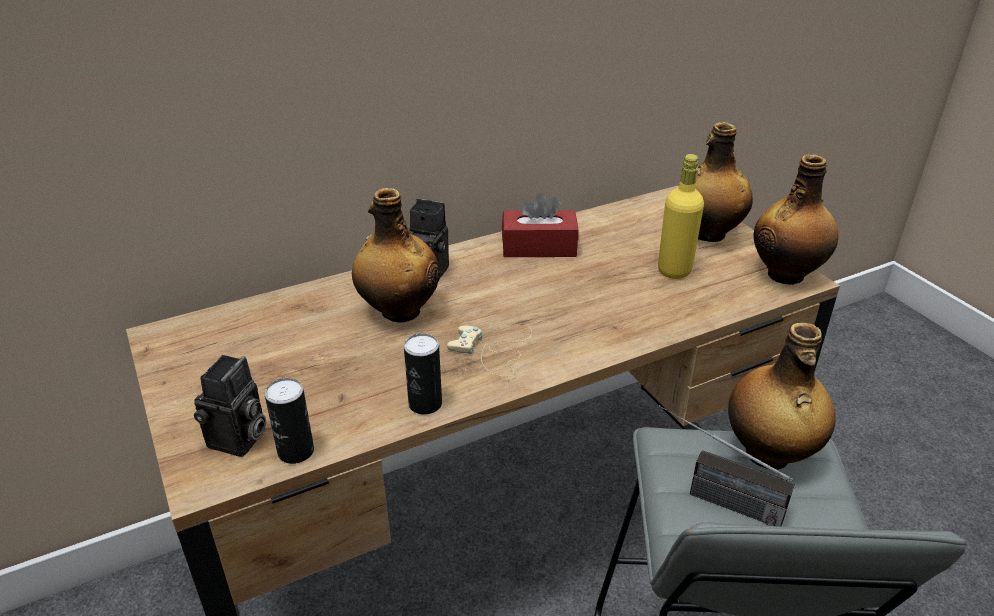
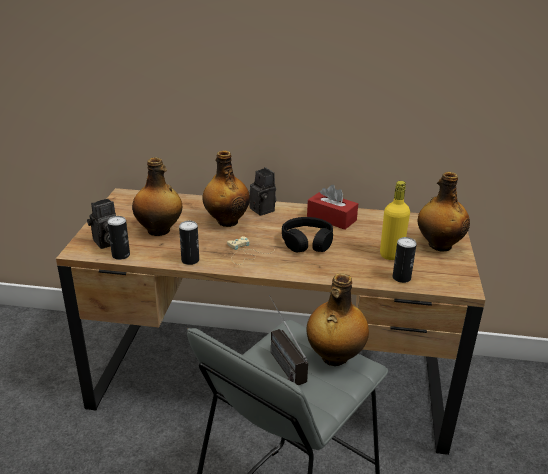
camera: 35 degrees right, 5 degrees down
bottle [754,154,838,285] -> bottle moved to [132,157,182,236]
none -> black headphones [282,217,333,253]
none -> can [392,237,417,283]

